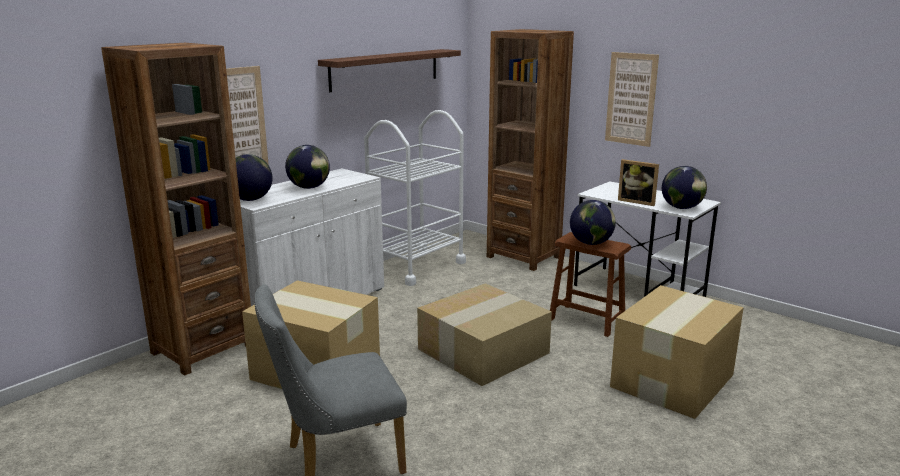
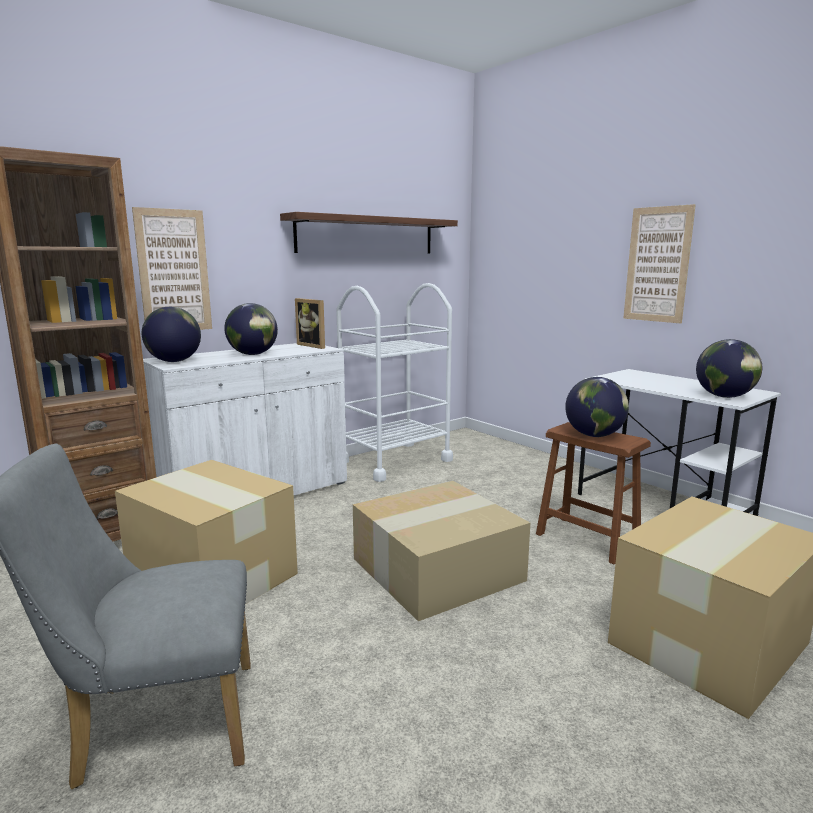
camera: 10 degrees right, 5 degrees down
brown bookcase [487,29,574,271] -> none
picture frame [618,159,659,206] -> picture frame moved to [295,298,325,349]

